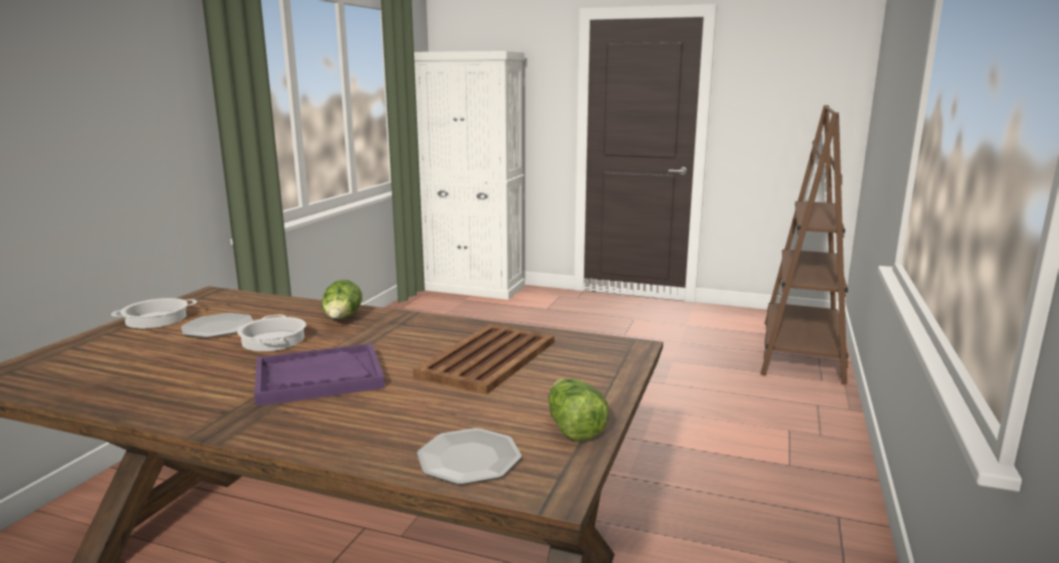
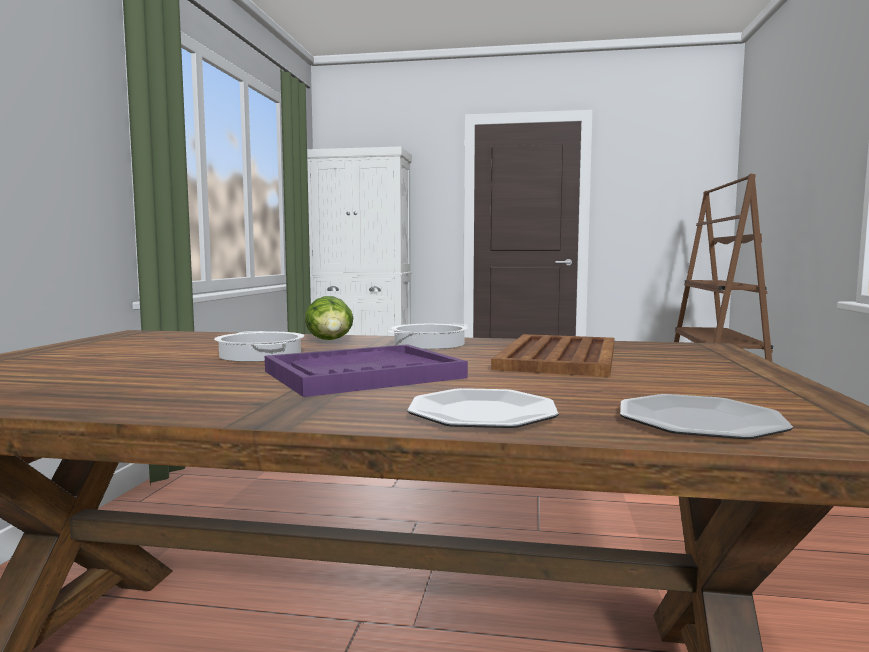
camera: 10 degrees left, 10 degrees down
cooking pot [111,298,197,329] -> cooking pot moved to [388,324,470,349]
plate [181,313,254,338] -> plate moved to [407,388,559,428]
lettuce [548,378,609,441] -> none

